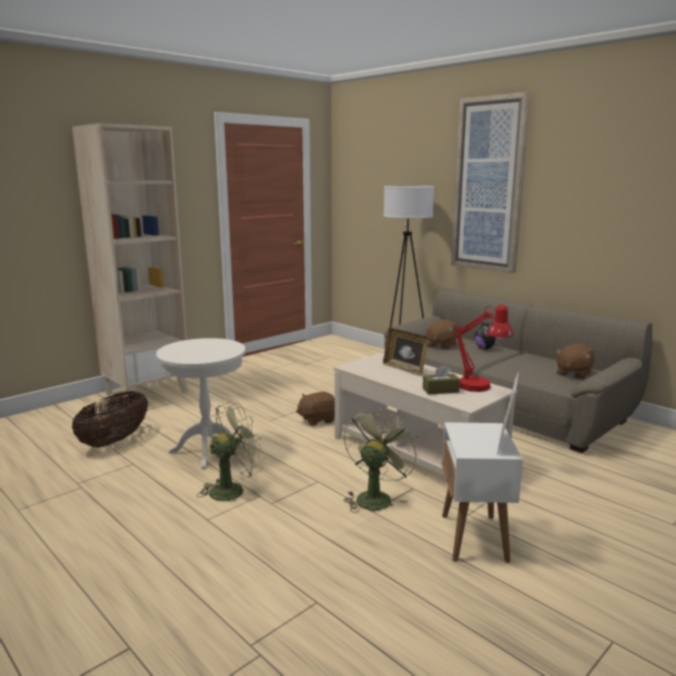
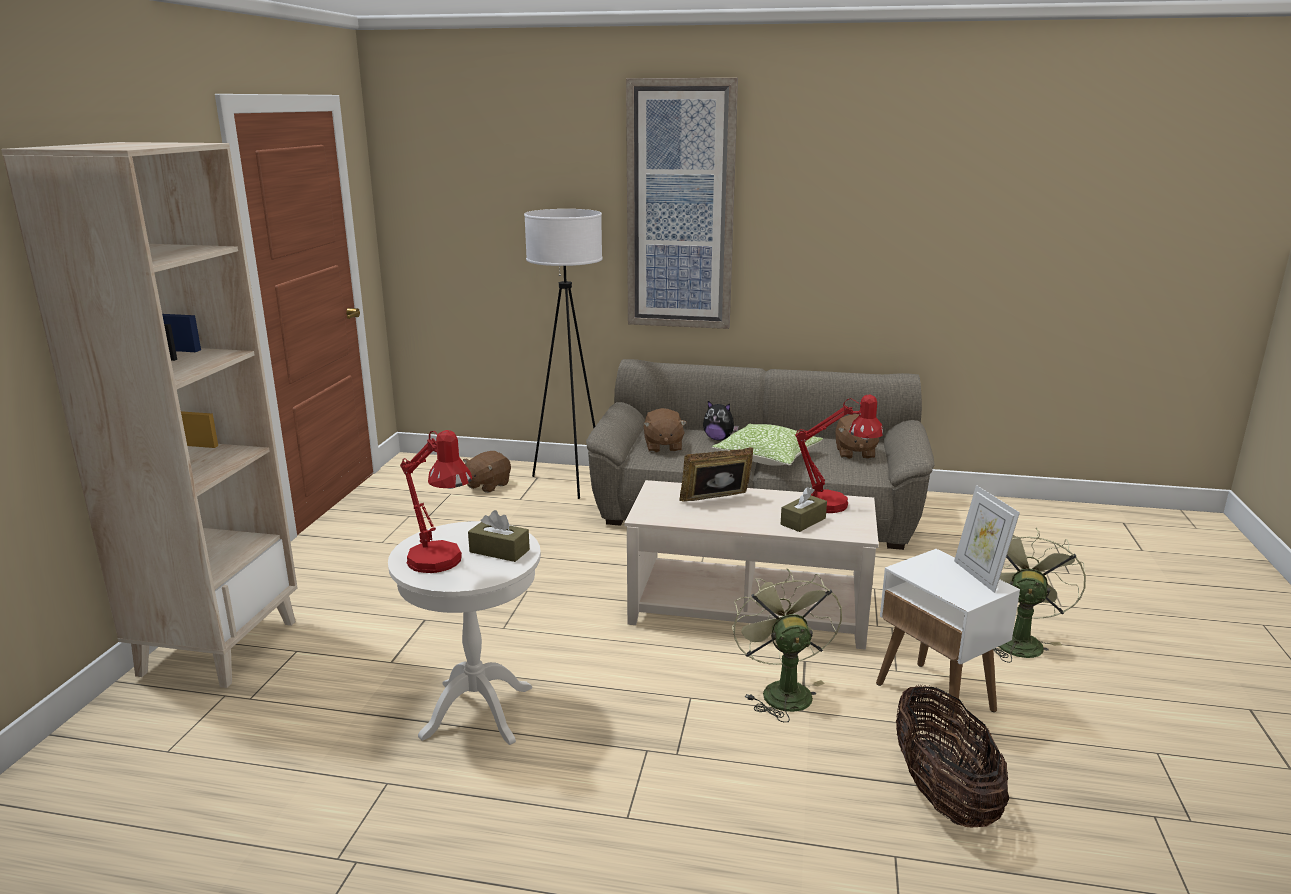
camera: 35 degrees left, 5 degrees up
basket [72,391,148,448] -> basket moved to [896,685,1009,827]
green fan [197,402,265,502] -> green fan moved to [993,528,1086,663]
brown plush toy [296,392,335,426] -> brown plush toy moved to [463,451,511,493]
picture frame [383,328,428,376] -> picture frame turned 150 degrees clockwise [679,447,753,502]
none -> red table lamp [400,430,472,573]
none -> brown tissue box [468,510,530,562]
none -> pillow [712,424,823,466]

